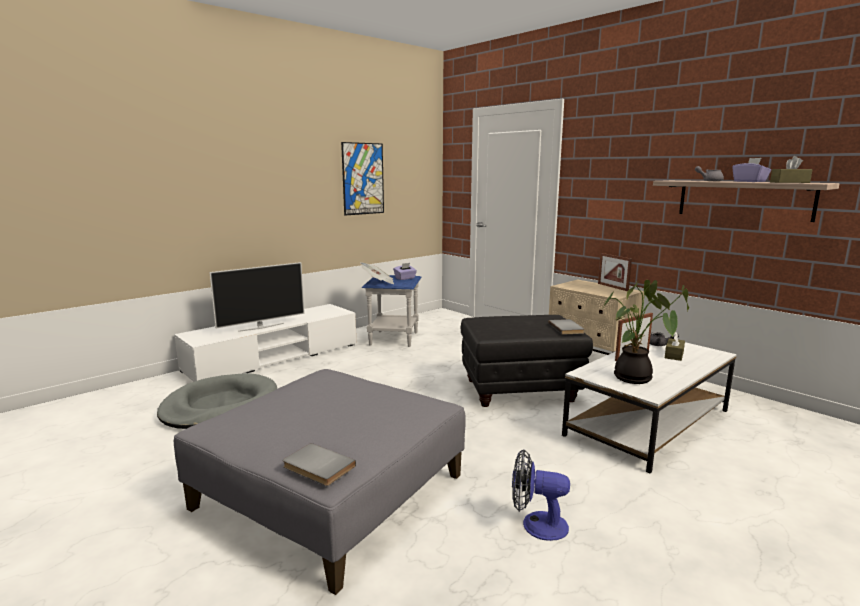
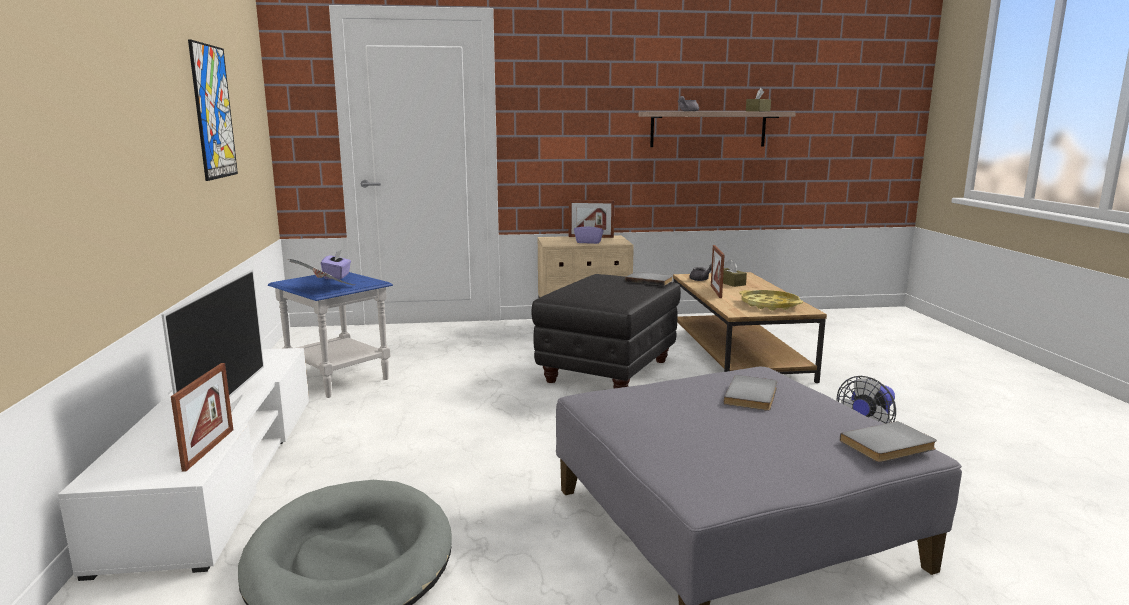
camera: 55 degrees left, 0 degrees up
white coffee table [562,342,737,473] -> brown coffee table [673,272,827,383]
potted plant [602,280,689,384] -> yellow tray [739,290,803,311]
purple tissue box [732,158,771,182] -> purple tissue box moved to [574,220,604,244]
none -> picture frame [171,363,233,472]
none -> grey book [724,375,777,411]

